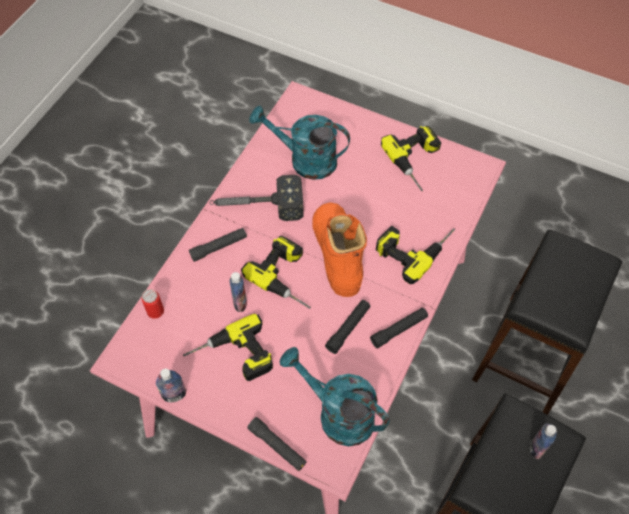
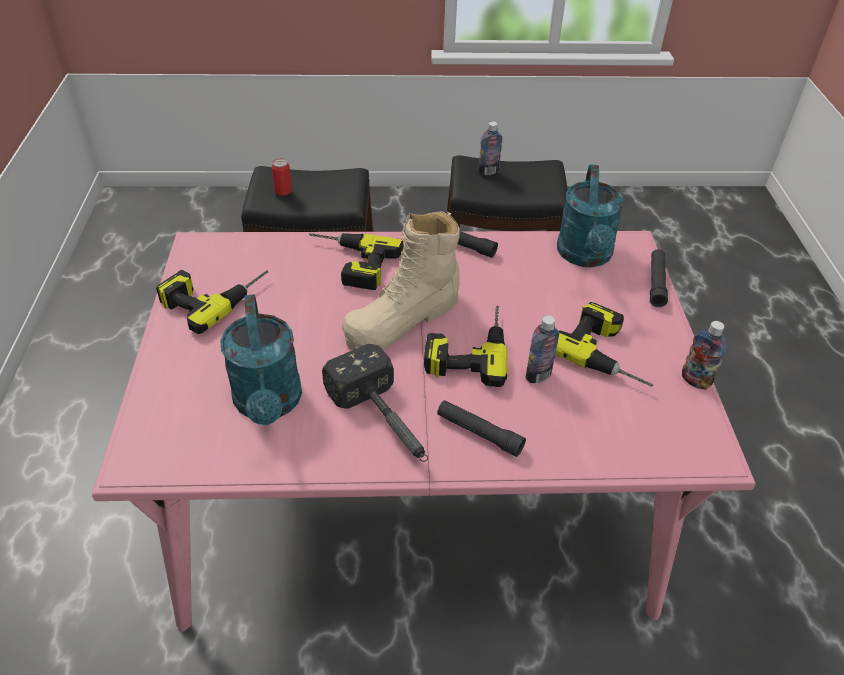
camera: 120 degrees left, 15 degrees down
can [142,289,164,319] -> can moved to [272,158,292,196]
orange boot [312,202,367,297] -> beige boot [342,211,460,350]
black flashlight [325,300,370,354] -> none

